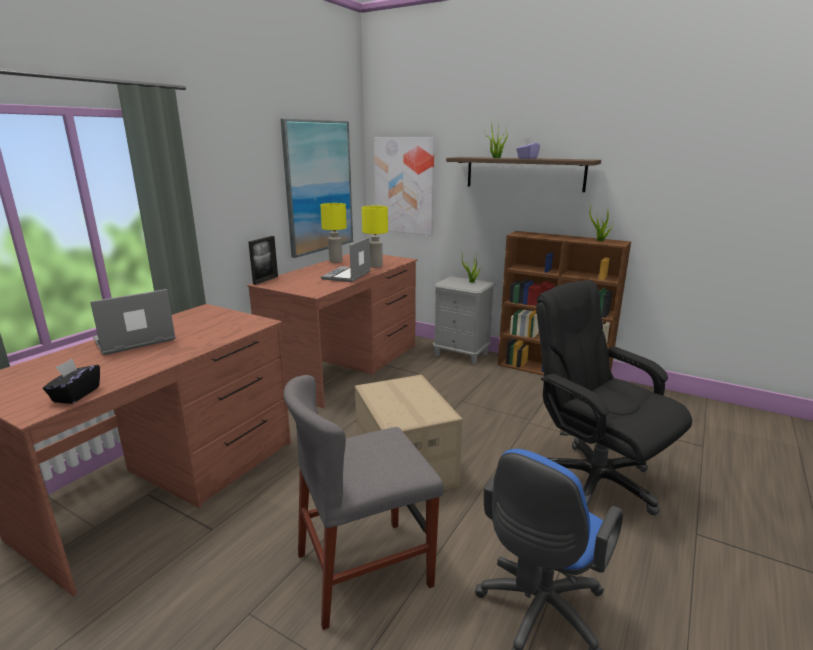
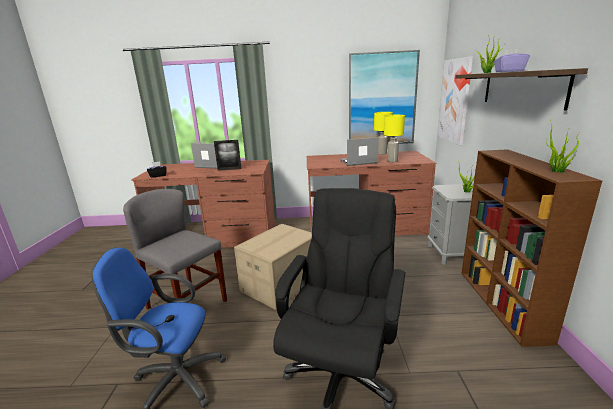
camera: 60 degrees right, 0 degrees up
picture frame [248,236,278,285] -> picture frame moved to [214,140,242,171]

